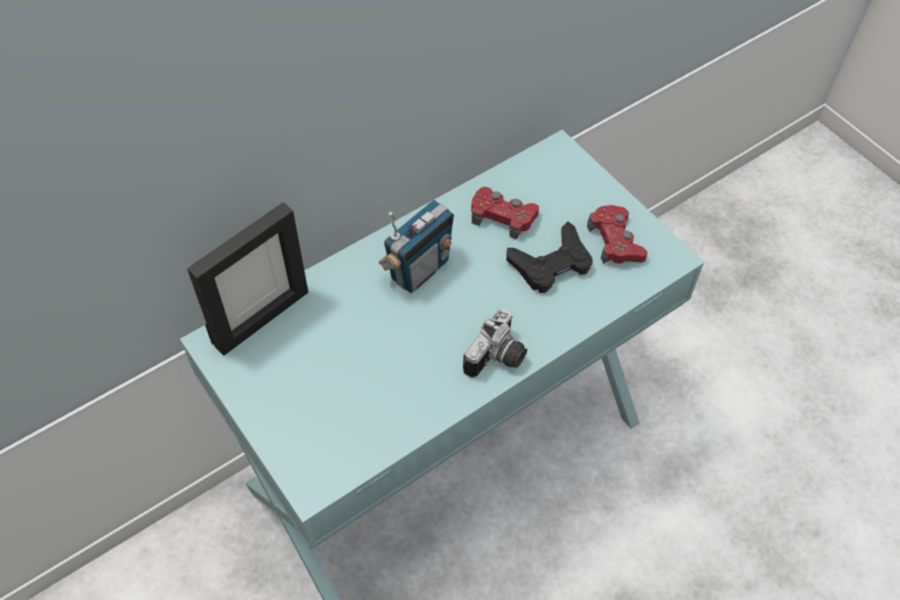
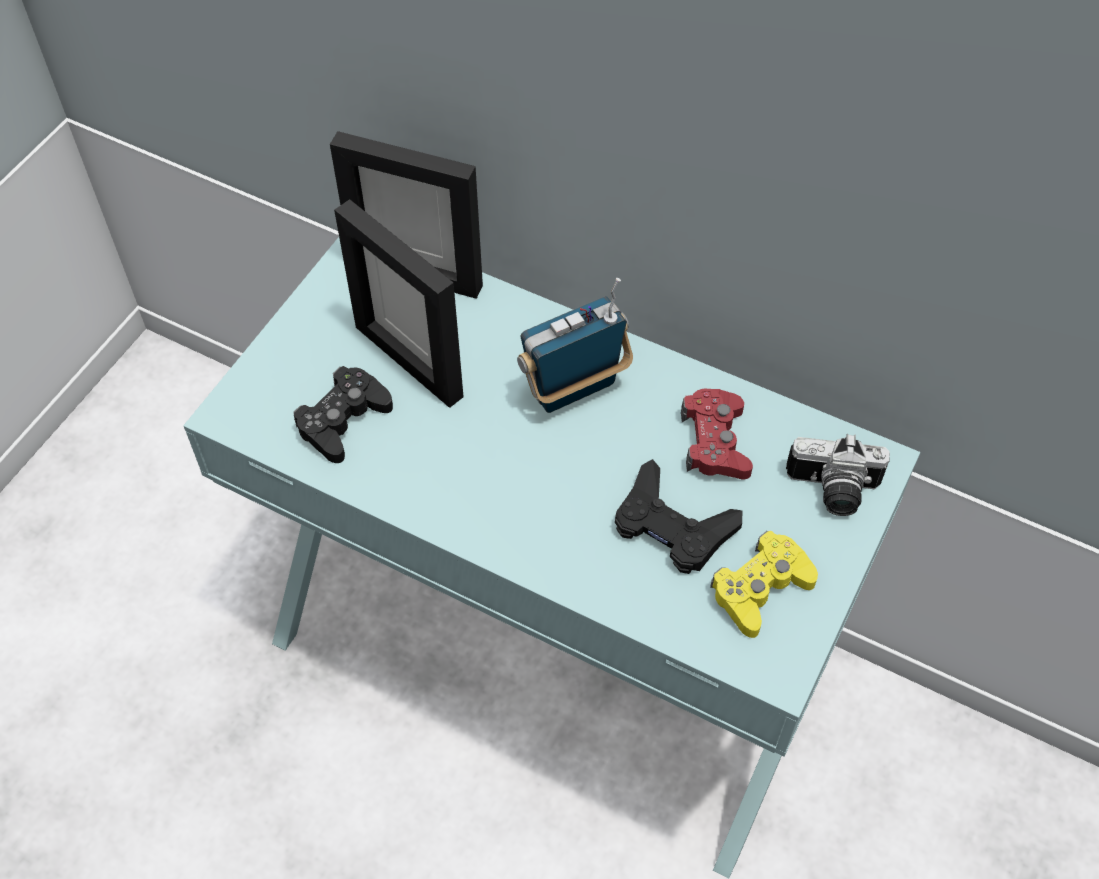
camera: 65 degrees right, 0 degrees up
radio [378,200,454,293] -> radio turned 135 degrees clockwise [517,278,633,413]
camera [463,308,527,378] -> camera moved to [786,434,890,516]
red game controller [587,205,648,264] -> yellow game controller [710,531,818,638]
none -> black game controller [294,366,393,463]
none -> picture frame [334,199,464,408]

